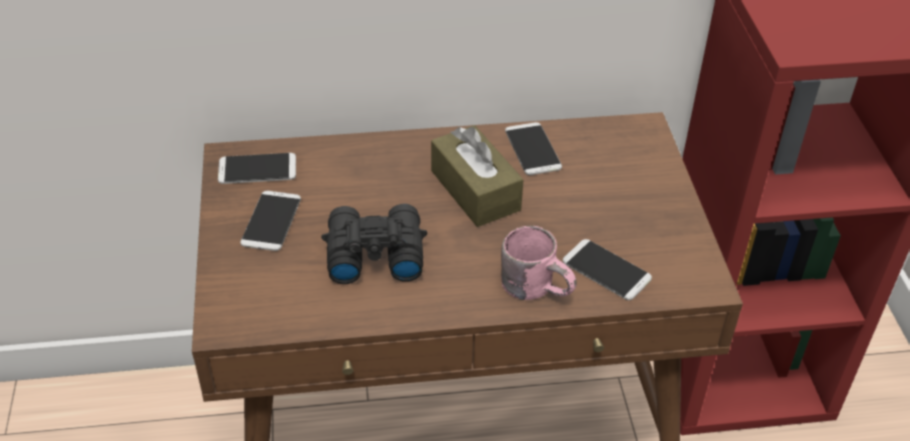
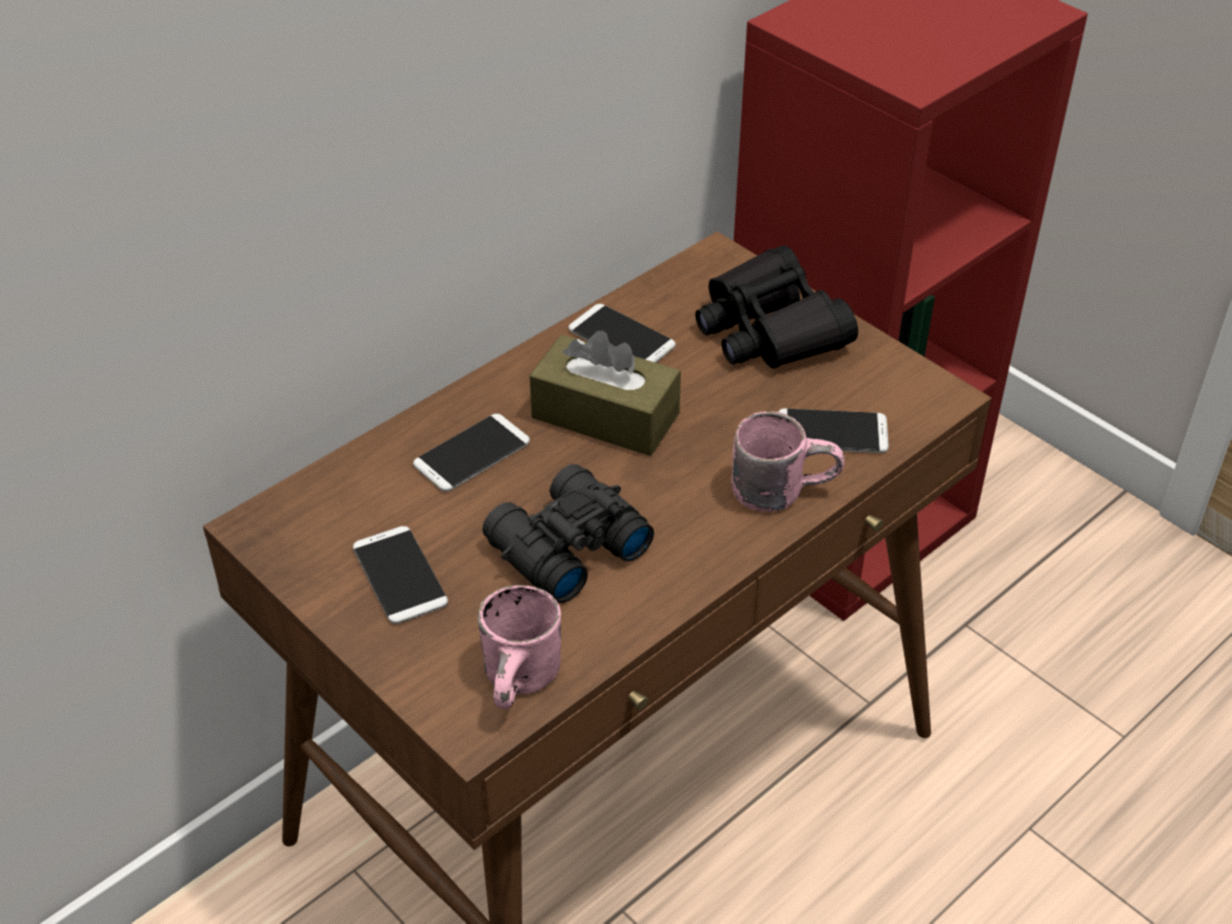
camera: 35 degrees left, 0 degrees up
phone [218,153,296,184] -> phone moved to [413,414,530,492]
none -> pink mug [478,585,561,709]
none -> black binoculars [695,245,858,369]

